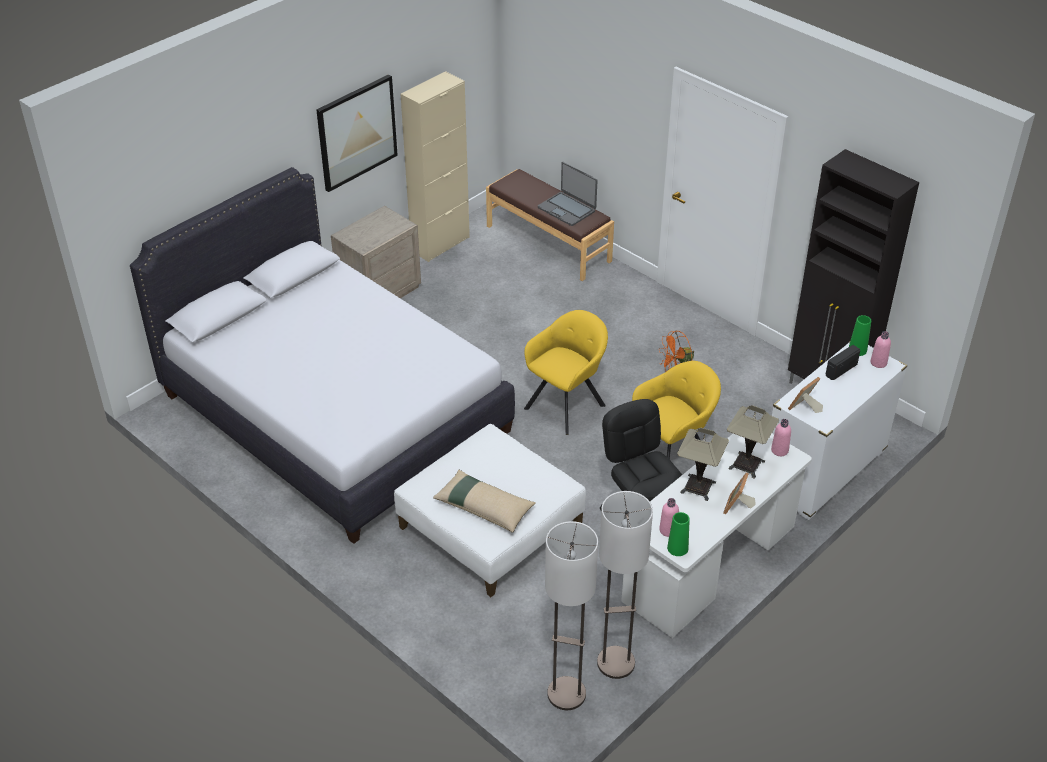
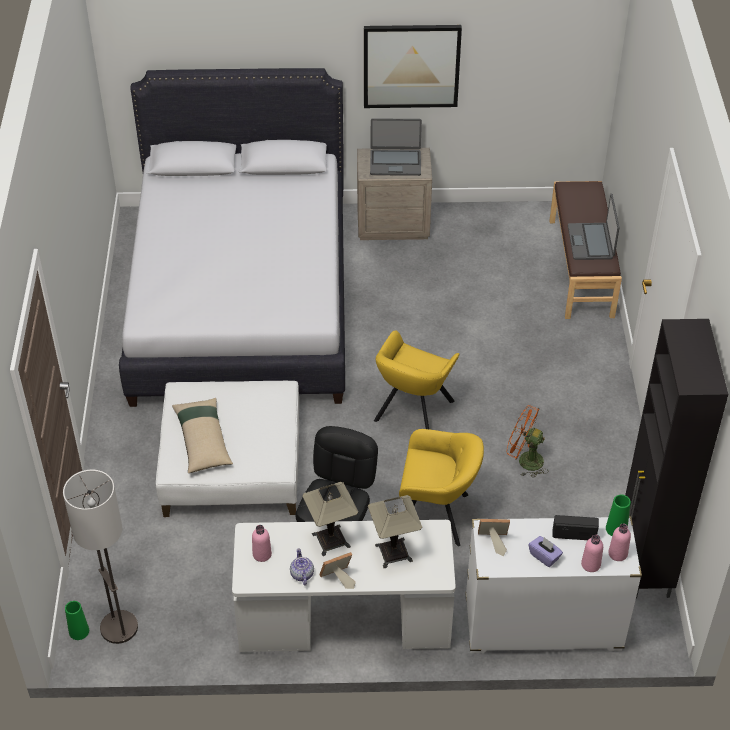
camera: 45 degrees right, 5 degrees up
beige cabinet [401,71,470,262] -> none
yellow armchair [524,310,608,435] -> yellow armchair turned 120 degrees clockwise [374,330,460,429]
floor lamp [597,491,653,679] -> none
green vase [667,512,690,556] -> green vase moved to [65,601,89,640]
pink bottle [771,419,791,456] -> pink bottle moved to [581,534,603,572]
none -> teapot [290,548,314,586]
none -> laptop [370,118,422,176]
none -> purple tissue box [529,536,563,567]

